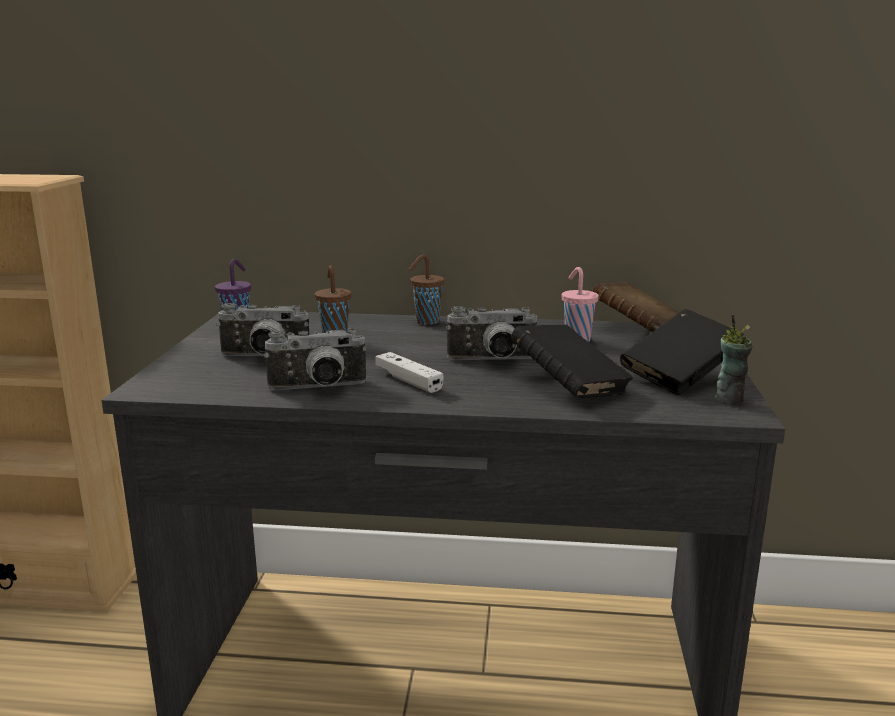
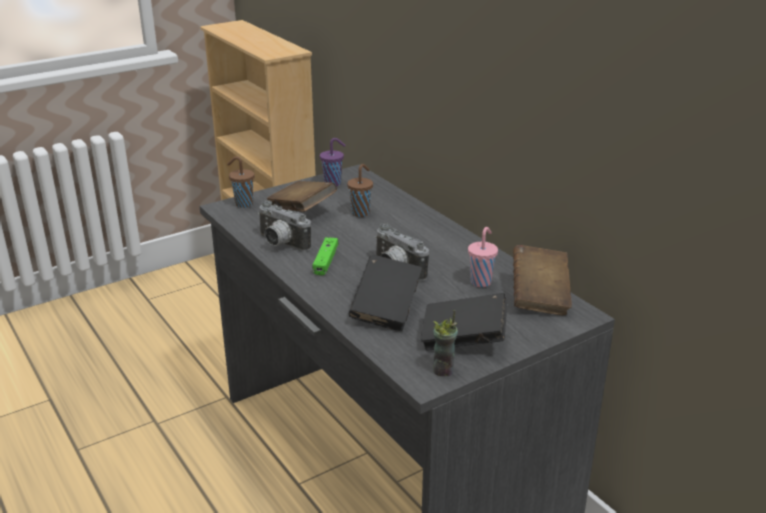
camera: 50 degrees right, 10 degrees up
camera [216,303,309,356] -> brown book [267,181,337,212]
white game controller [375,352,443,393] -> green game controller [312,237,338,275]
brown cup [409,255,444,325] -> brown cup moved to [227,156,254,208]

